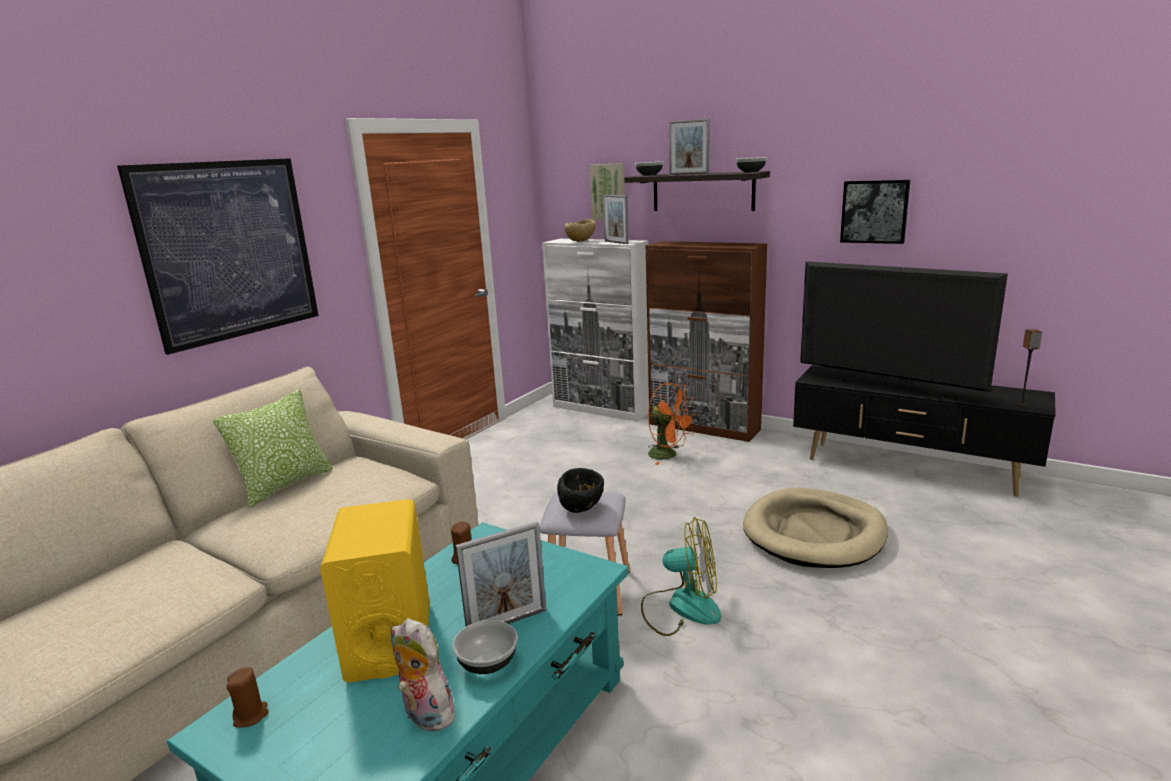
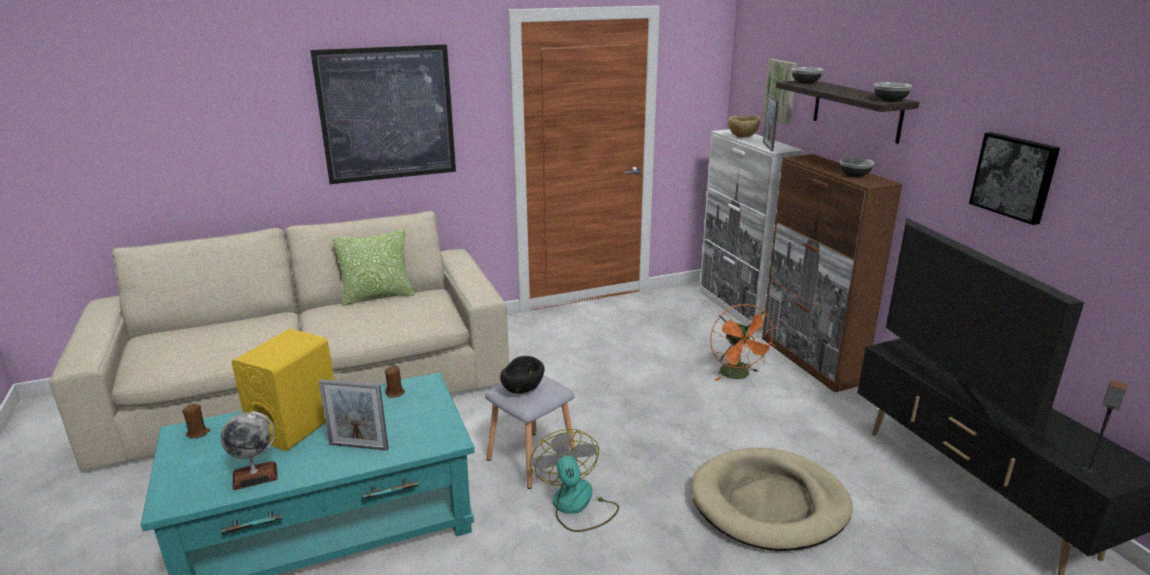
camera: 35 degrees right, 5 degrees up
plush toy [391,618,461,731] -> globe [221,411,278,490]
bowl [452,620,518,674] -> bowl moved to [839,157,874,177]
fan [641,517,721,636] -> fan turned 150 degrees counterclockwise [530,429,619,532]
picture frame [669,119,710,175] -> none

